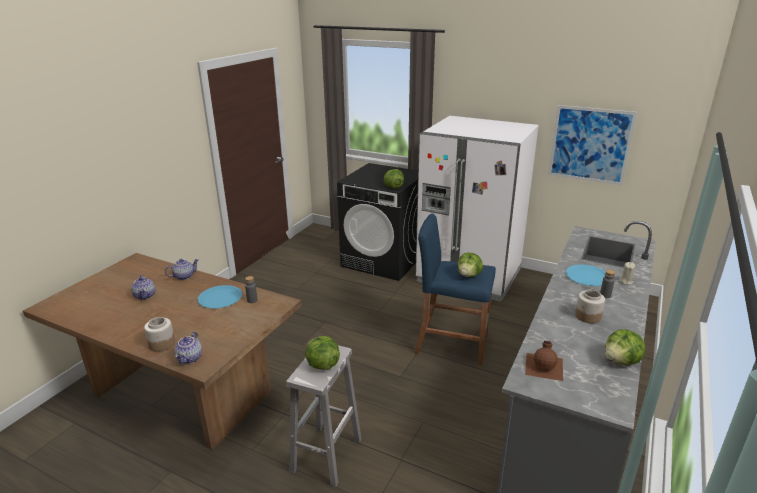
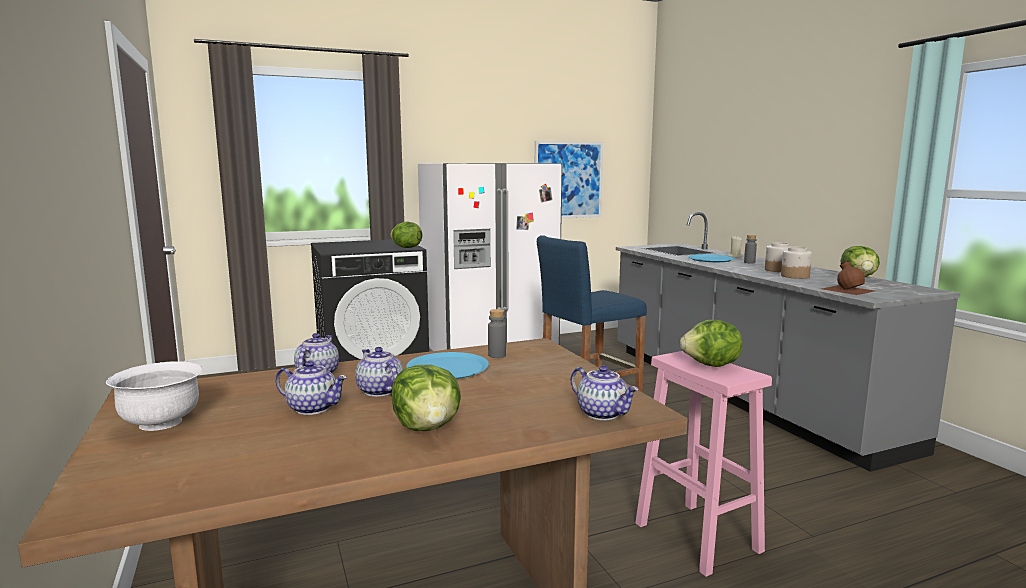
camera: 50 degrees left, 15 degrees down
jar [144,317,175,352] -> jar moved to [781,247,812,279]
white stool [286,345,362,487] -> pink stool [635,351,772,577]
lettuce [457,253,483,277] -> lettuce moved to [392,365,461,431]
none -> white bowl [106,361,203,431]
none -> teapot [355,347,403,397]

